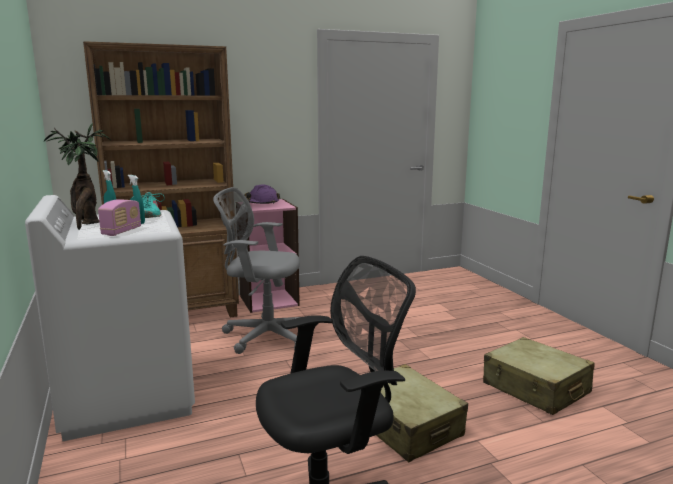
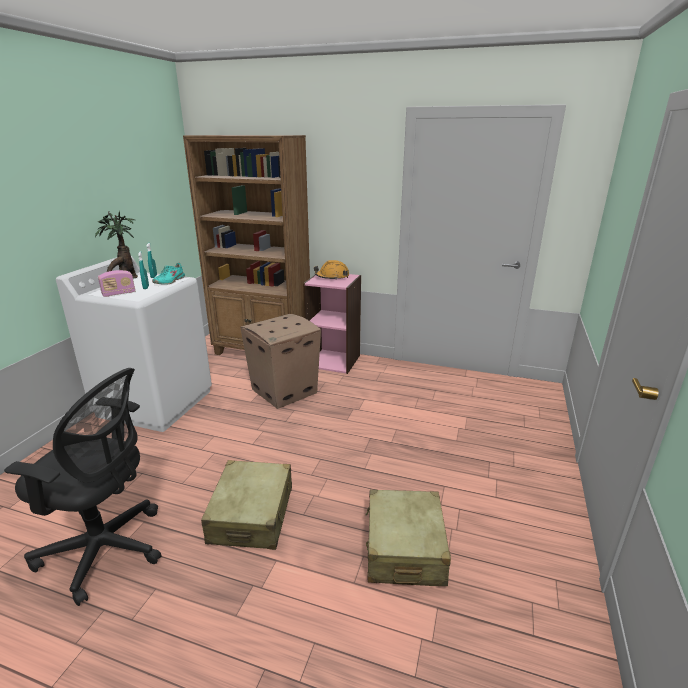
camera: 40 degrees right, 10 degrees up
grey office chair [213,187,300,354] -> cardboard box [240,314,321,409]
purple hard hat [245,184,281,204] -> orange hard hat [314,260,349,280]

